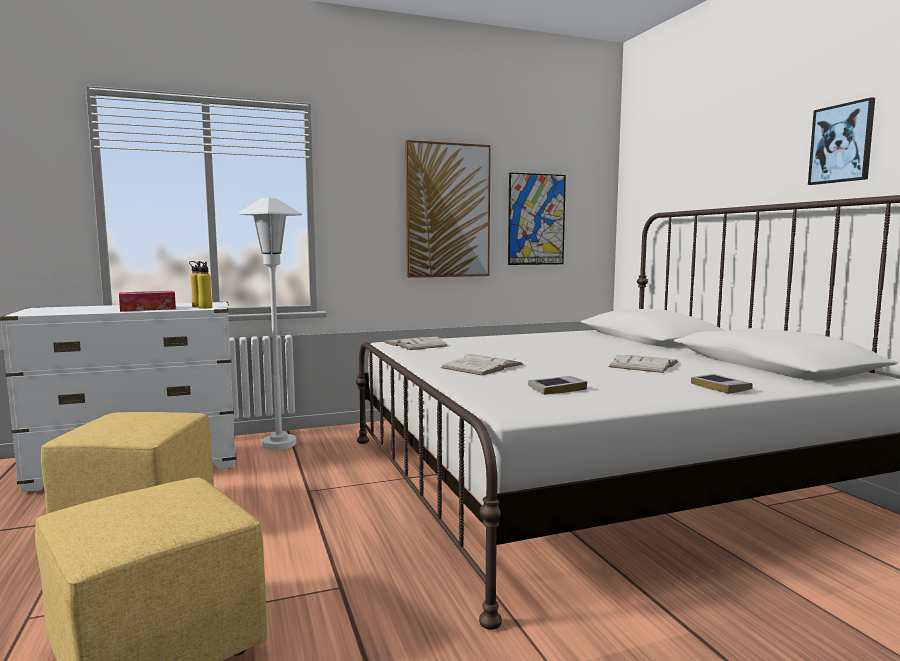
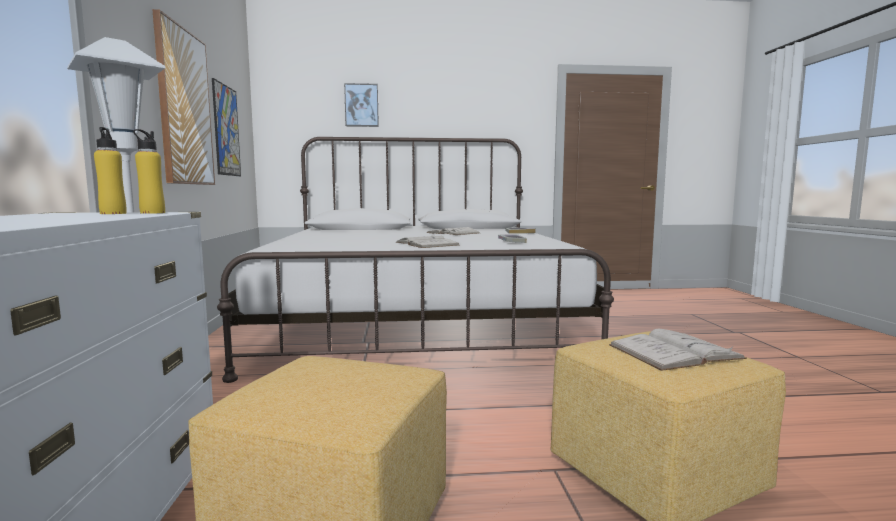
camera: 75 degrees left, 0 degrees up
tissue box [119,291,176,312] -> none
white book [384,337,448,350] -> white book moved to [609,329,747,371]
picture [808,97,875,185] -> picture moved to [344,83,379,127]

